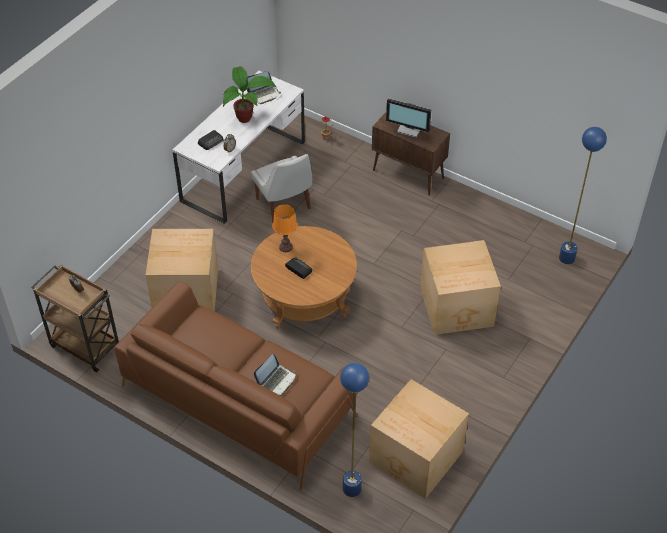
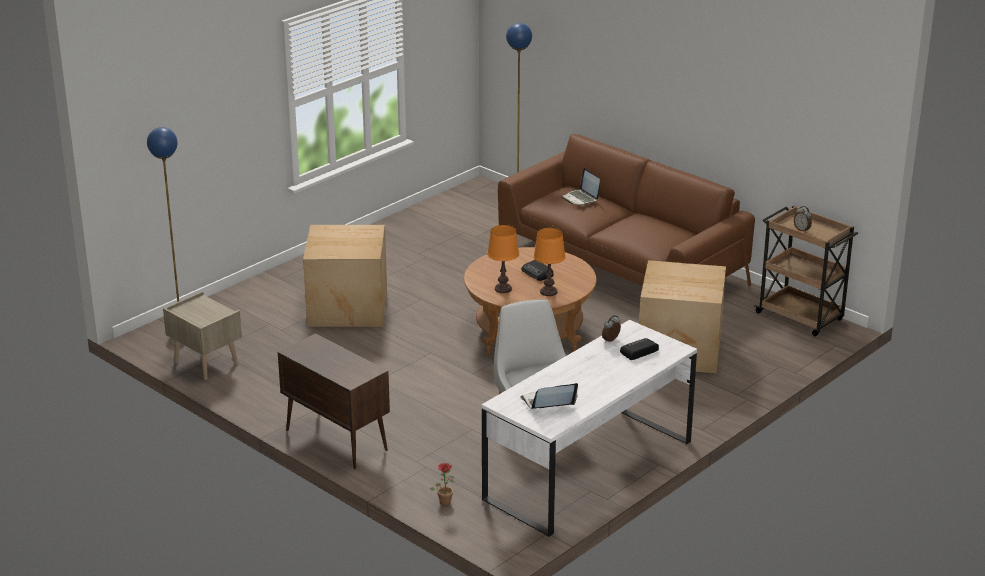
camera: 170 degrees left, 20 degrees down
potted plant [223,66,277,123] -> none
laptop [254,354,296,396] -> laptop turned 75 degrees counterclockwise [561,168,600,205]
cardboard box [369,379,469,499] -> none
monitor [386,98,431,138] -> none
none -> beige nightstand [163,291,242,380]
none -> orange table lamp [487,225,519,293]

